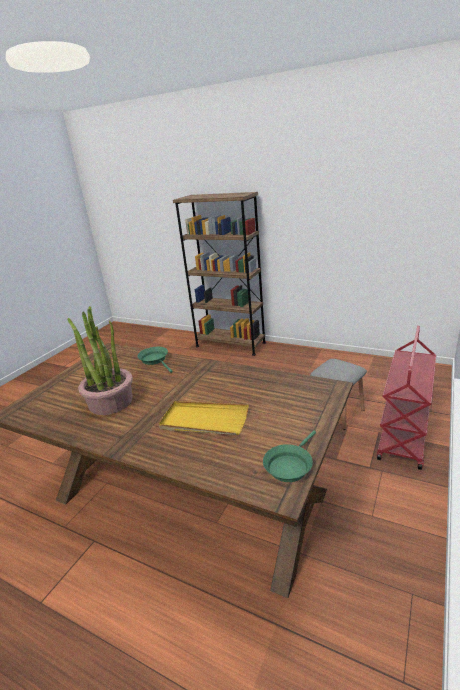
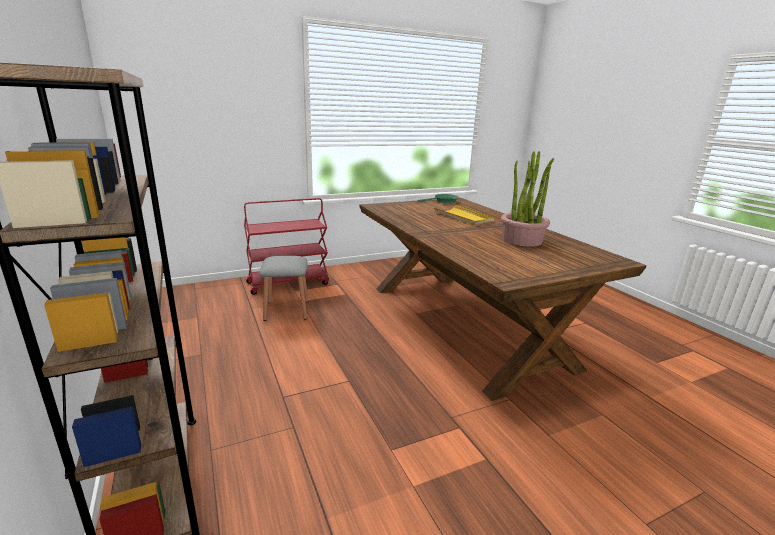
camera: 145 degrees left, 5 degrees down
green frying pan [137,347,172,373] -> none

